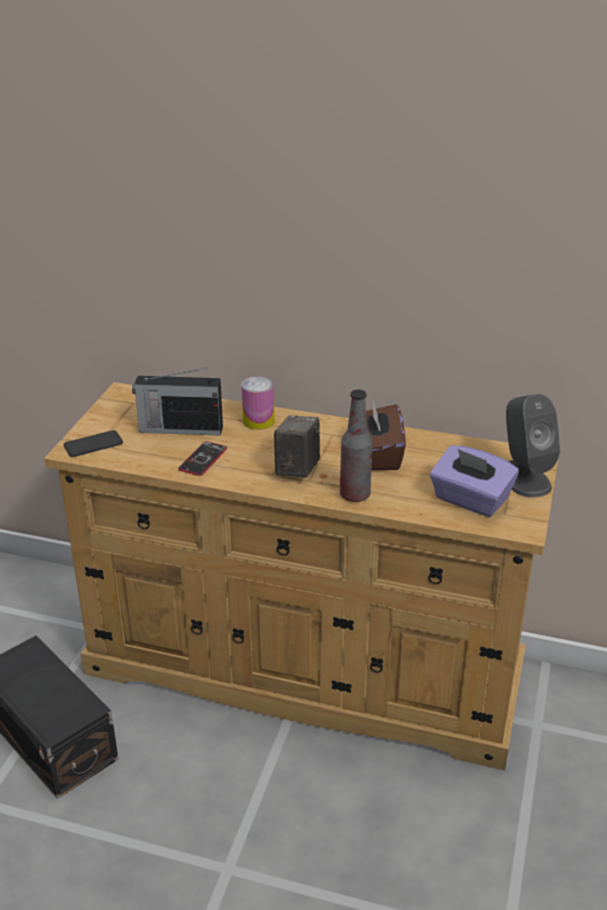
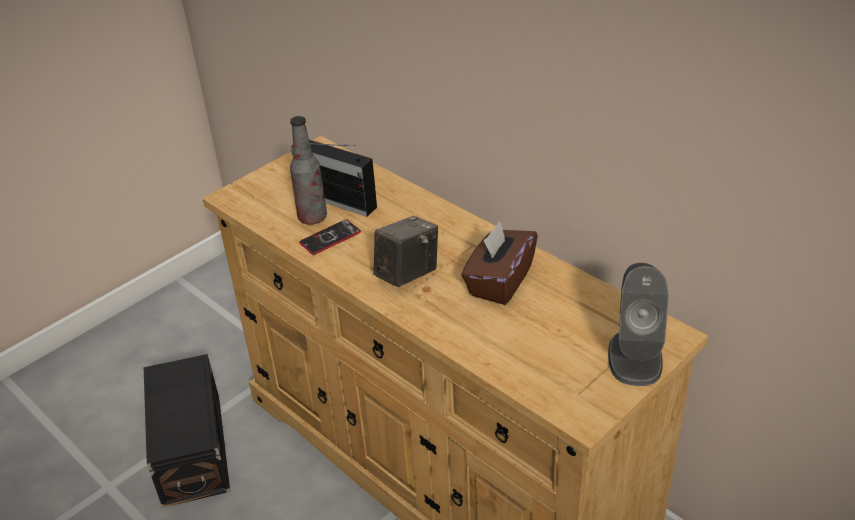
camera: 30 degrees right, 5 degrees up
phone [64,430,123,457] -> none
can [241,376,275,430] -> none
bottle [340,390,372,502] -> bottle moved to [290,116,327,225]
purple tissue box [430,445,519,517] -> none

